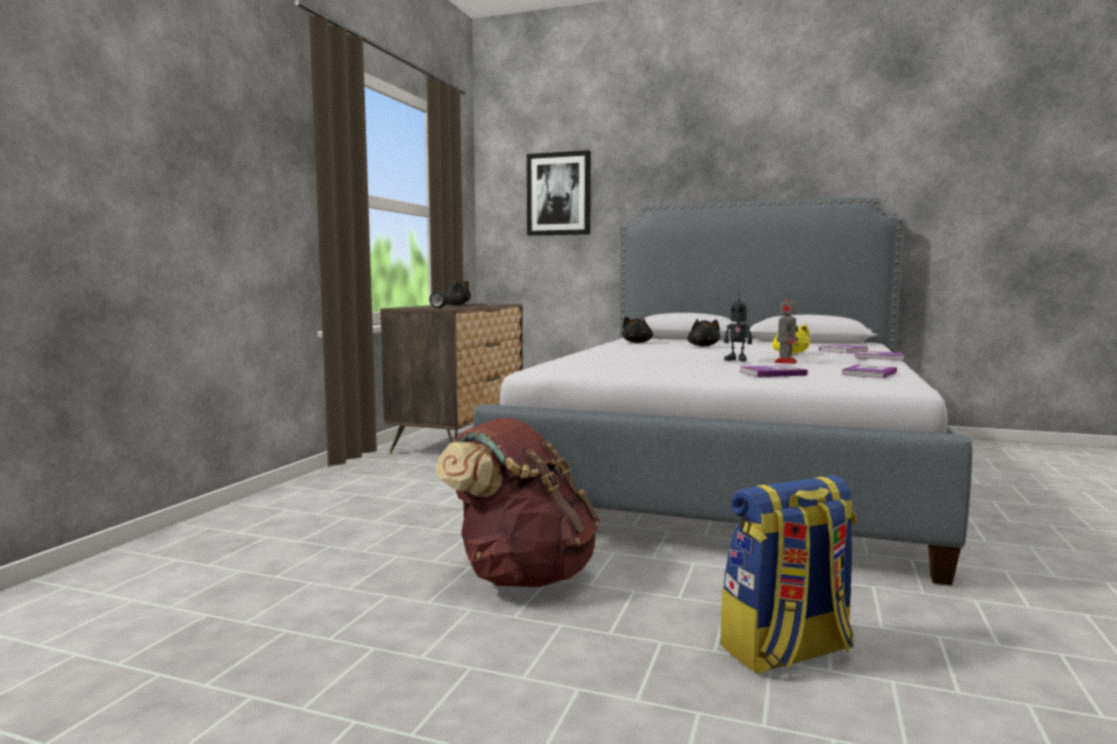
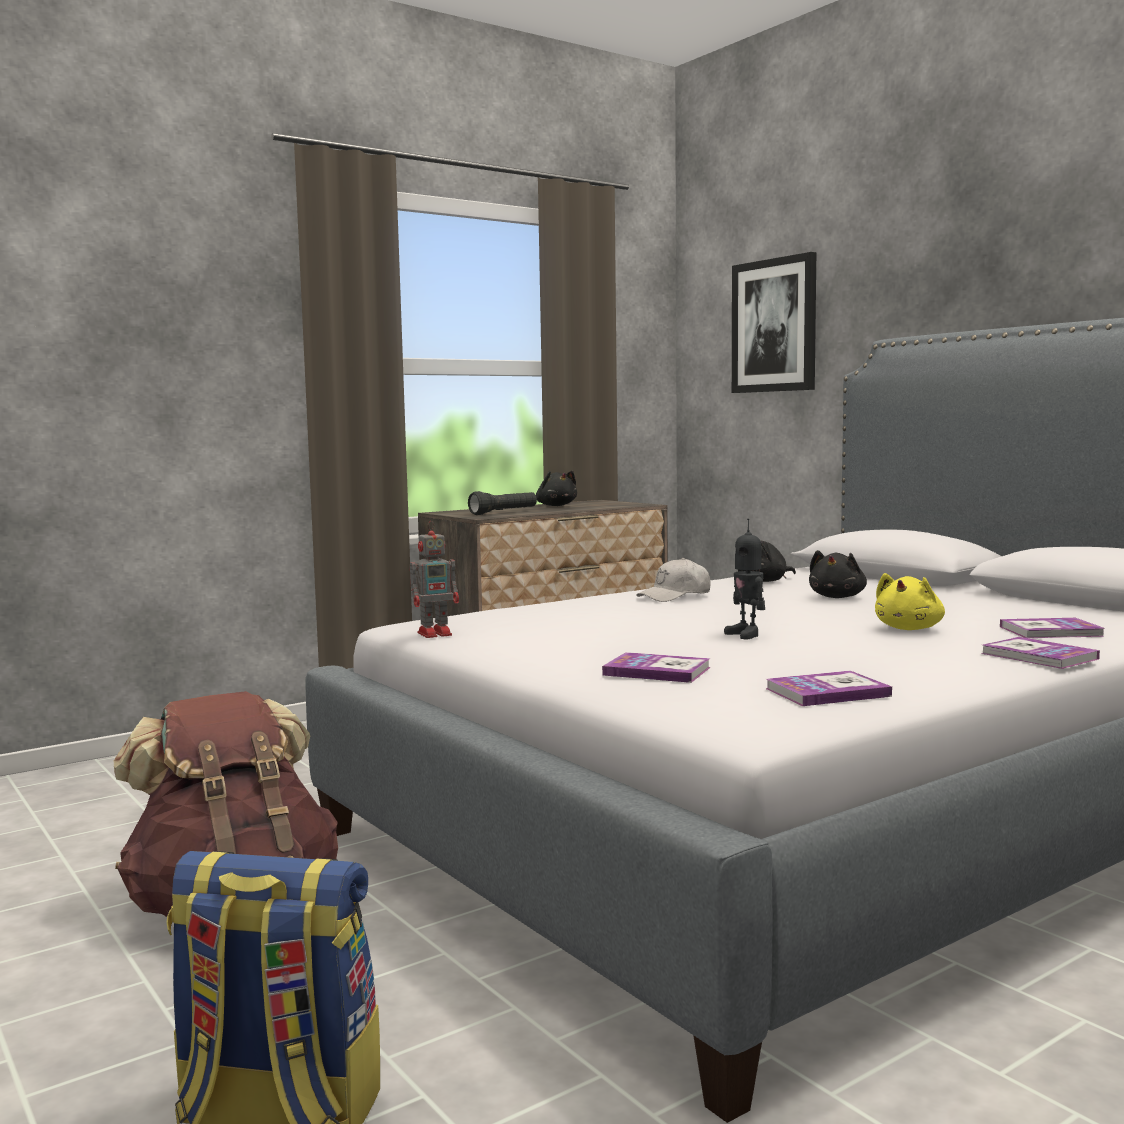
camera: 35 degrees right, 0 degrees up
toy robot [774,293,798,364] -> toy robot moved to [410,521,459,638]
none -> white cap [636,558,711,602]

